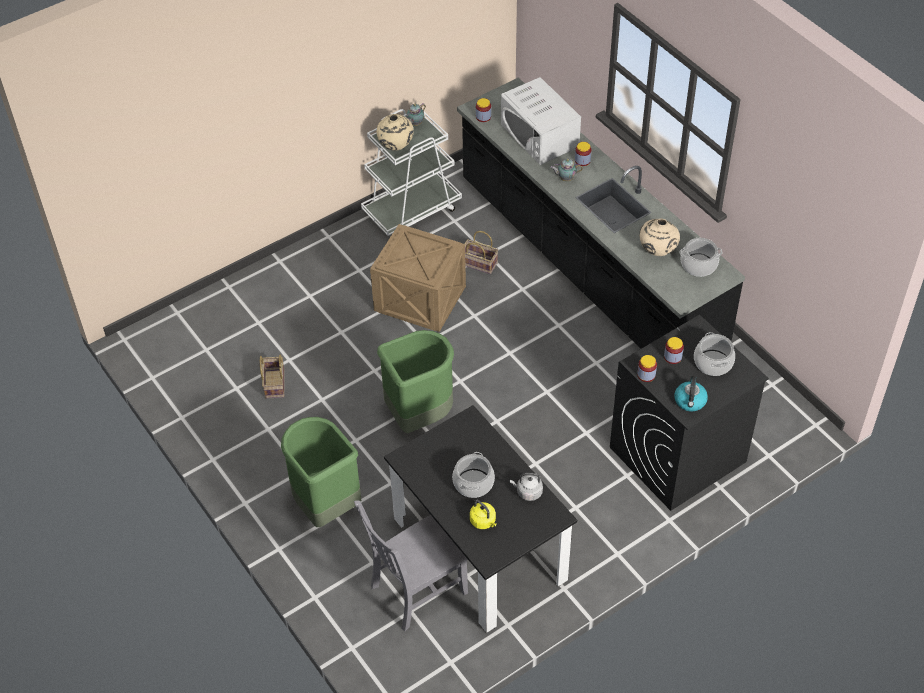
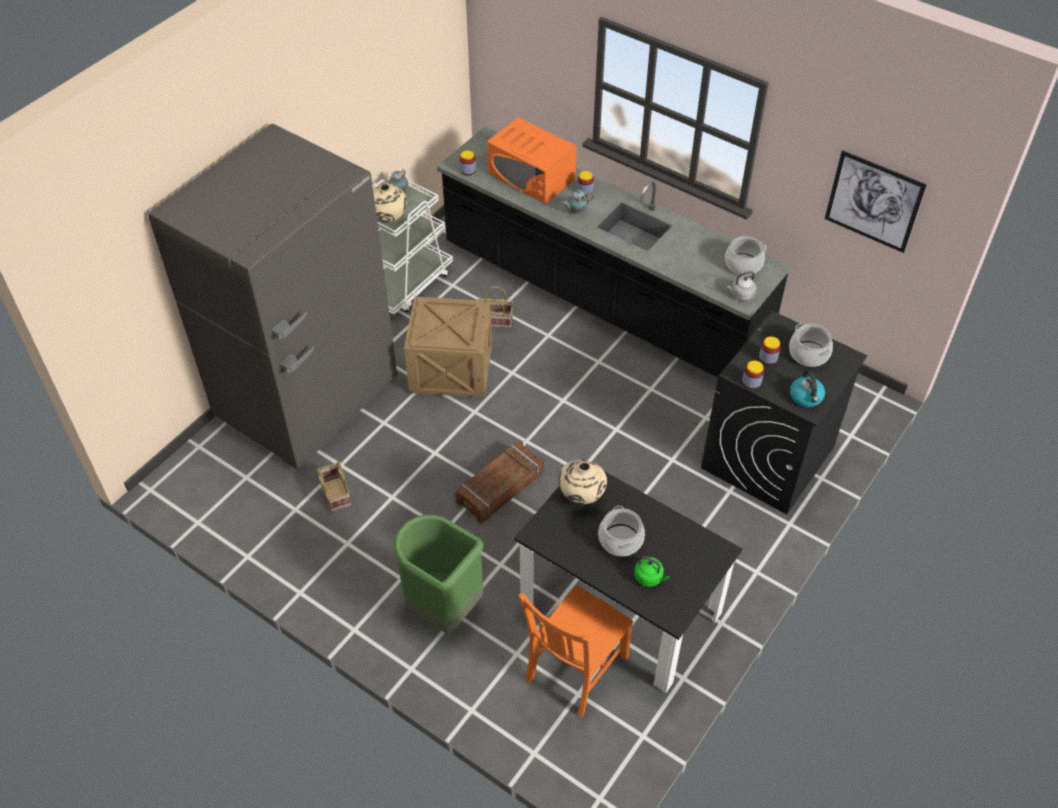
camera: 20 degrees left, 0 degrees up
grey chair [354,500,468,631] -> orange chair [518,585,633,718]
green trash can [377,330,454,433] -> crate [455,441,545,524]
yellow kettle [470,499,497,529] -> green kettle [634,556,670,587]
white microwave [501,77,581,165] -> orange microwave [487,117,577,204]
grey kettle [510,473,543,501] -> grey kettle moved to [726,271,757,301]
beige vase [639,218,680,256] -> beige vase moved to [558,460,607,504]
none -> grey fridge [148,124,397,469]
none -> picture [825,150,927,253]

